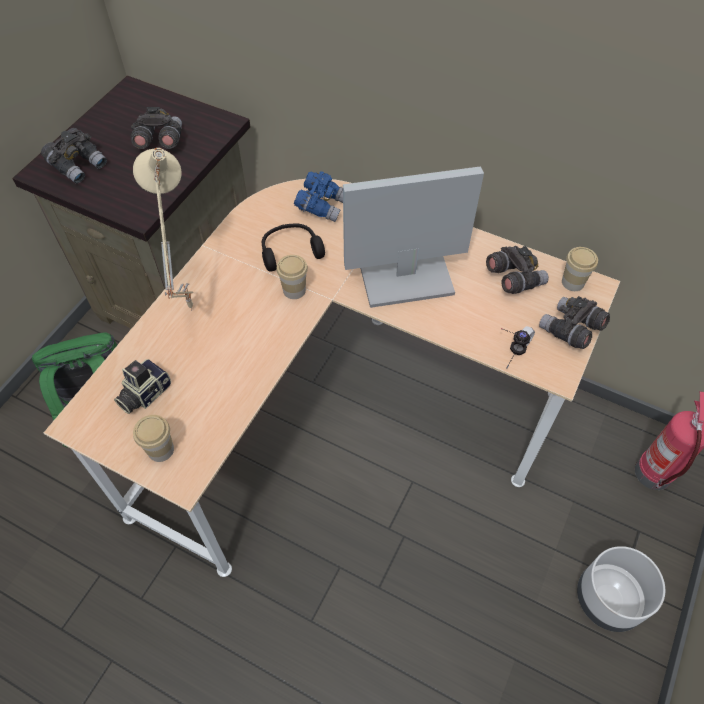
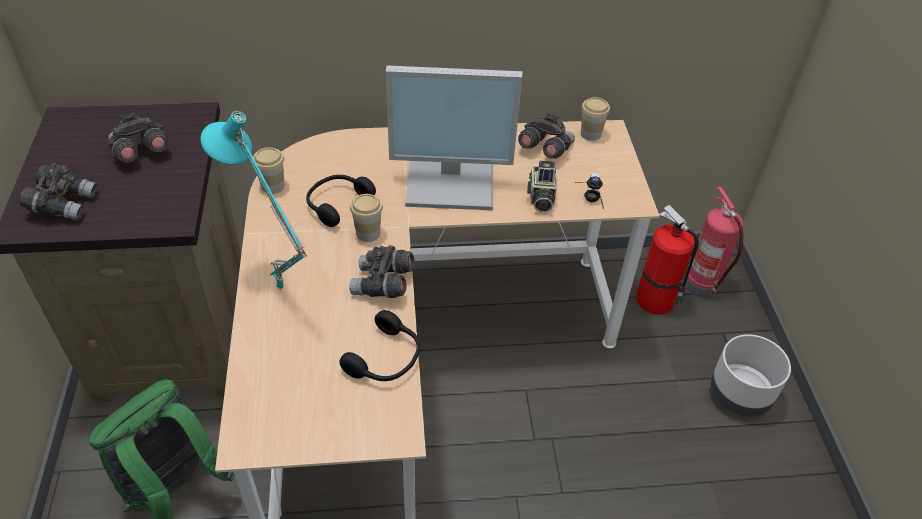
camera: 35 degrees left, 10 degrees down
camera [114,359,171,414] -> camera moved to [527,161,557,213]
beige table lamp [133,148,193,311] -> turquoise table lamp [200,111,307,292]
cup [133,415,174,462] -> cup moved to [253,147,285,194]
blue binoculars [294,171,343,222] -> none
monitor [343,166,484,308] -> monitor turned 135 degrees counterclockwise [386,65,523,210]
grey binoculars [539,296,610,349] -> grey binoculars moved to [349,245,414,298]
none -> black headphones [339,310,420,381]
none -> fire extinguisher [636,205,699,315]

